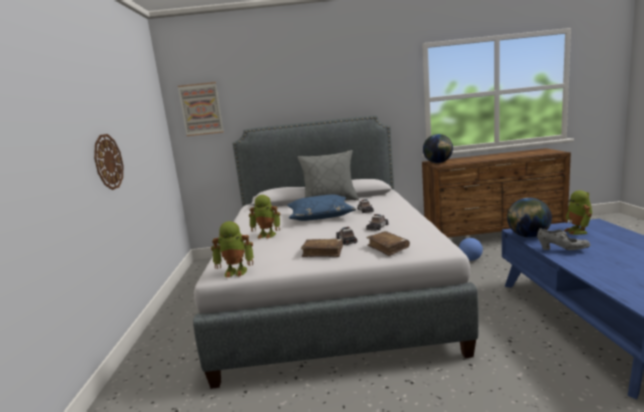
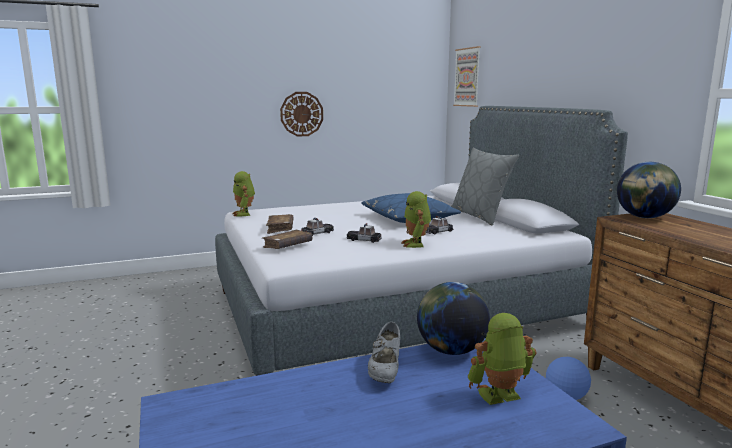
camera: 70 degrees right, 0 degrees up
toy robot [249,195,280,239] -> toy robot moved to [401,191,431,248]

